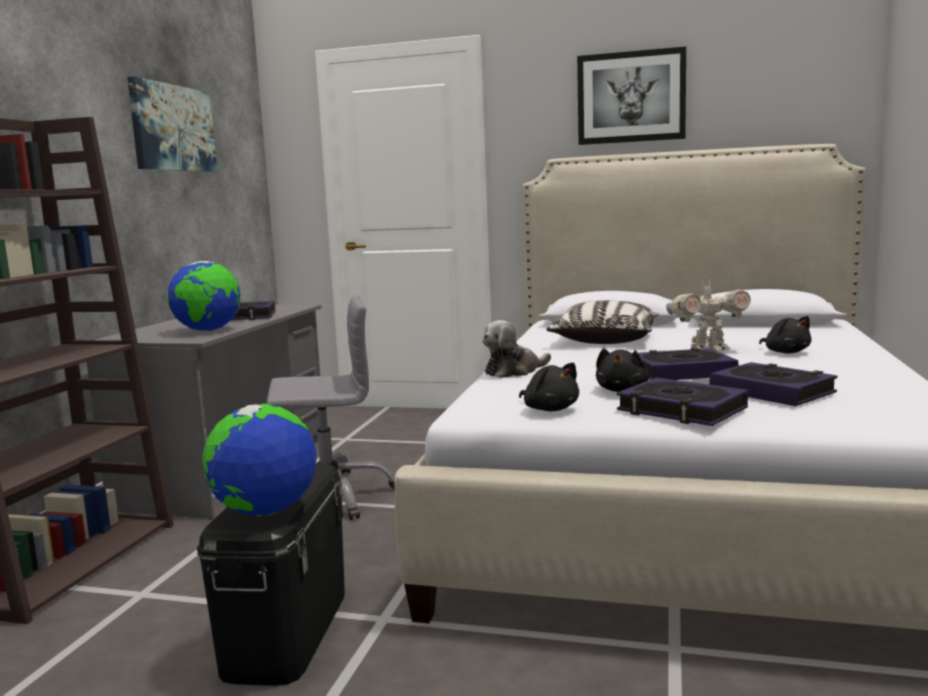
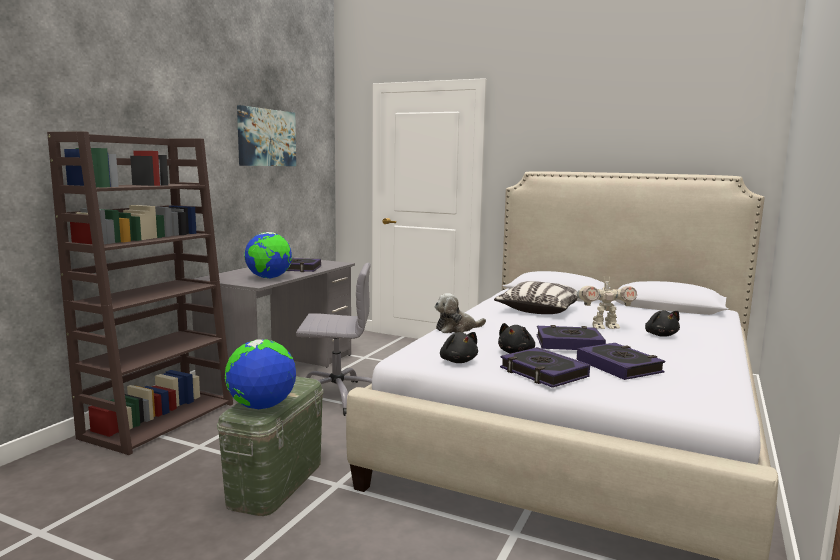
camera: 10 degrees right, 0 degrees up
black storage box [197,464,345,686] -> green storage box [217,377,324,516]
picture [577,47,686,145] -> none

